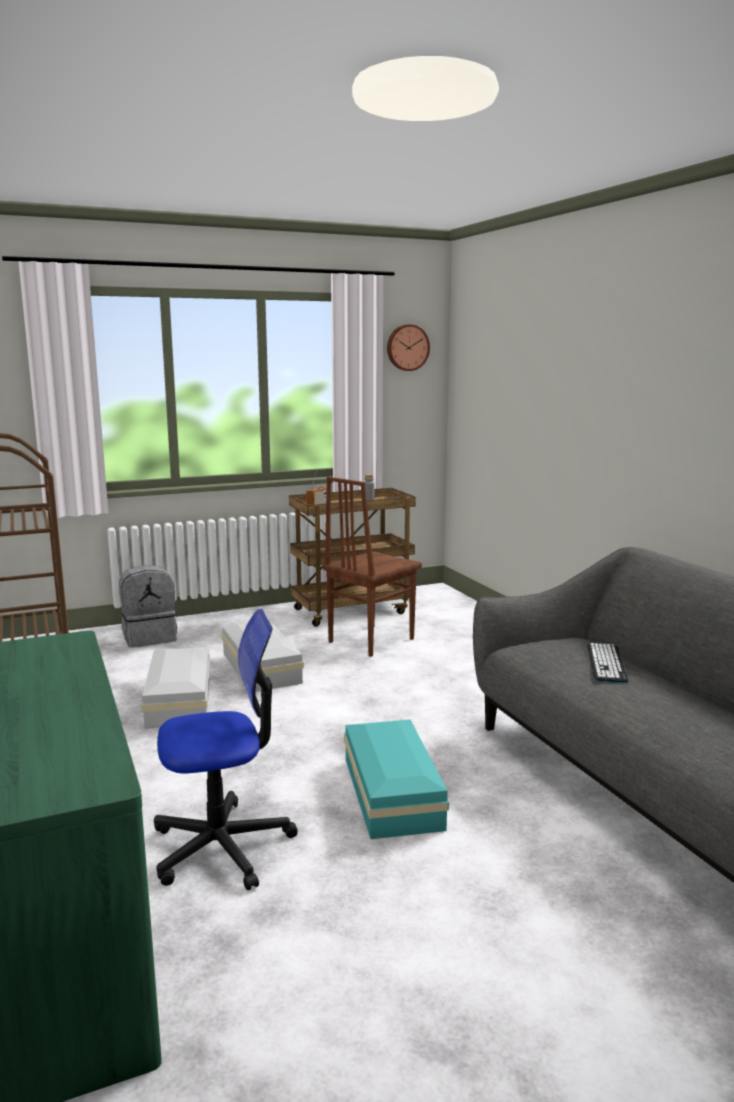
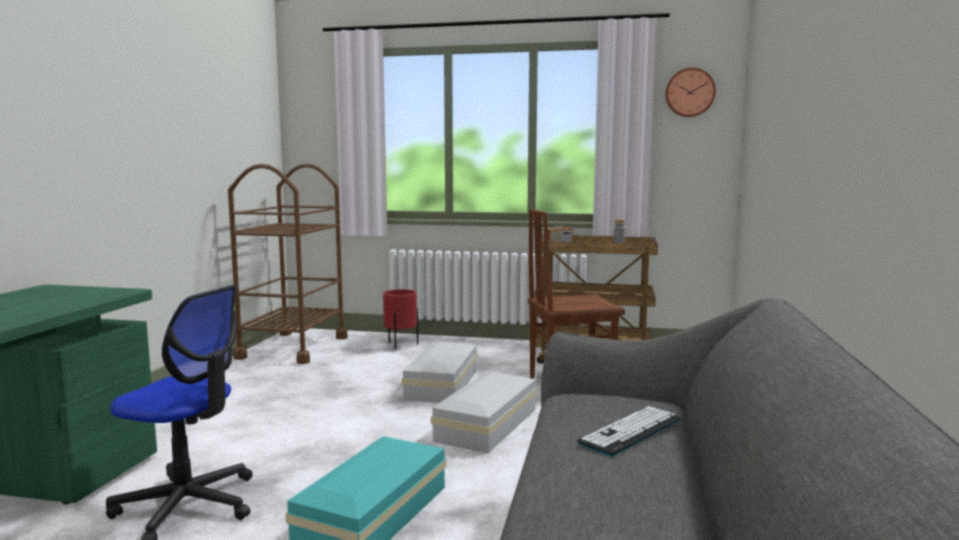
camera: 35 degrees right, 5 degrees down
grey backpack [119,565,177,648] -> red planter [383,289,418,349]
white storage box [141,647,210,729] -> white storage box moved to [431,372,537,453]

